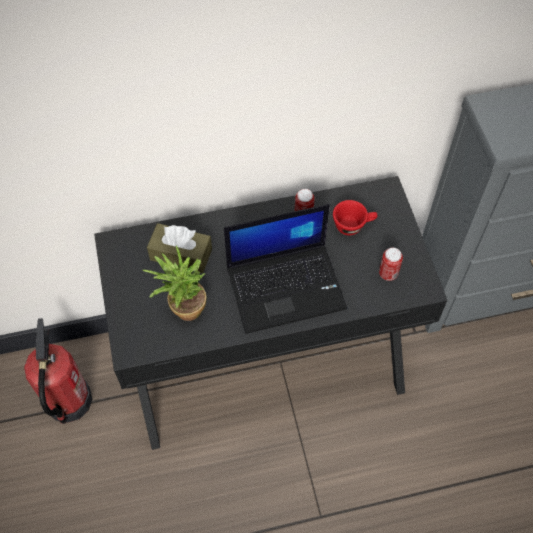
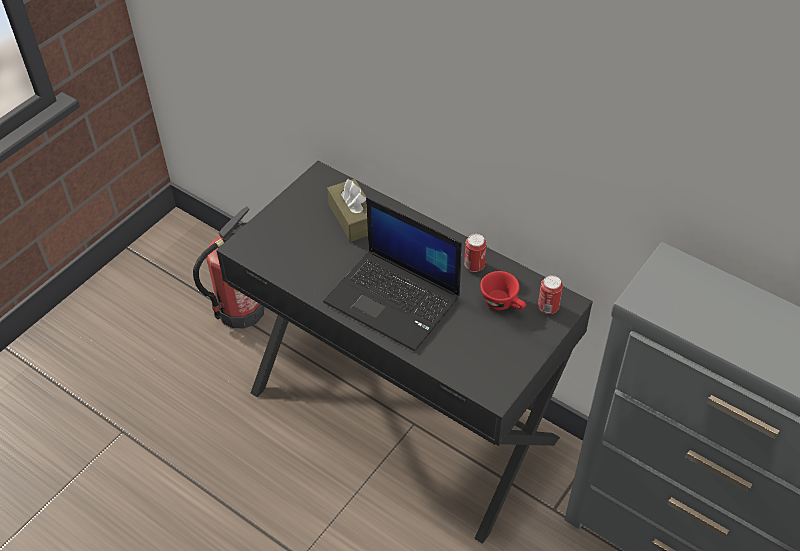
camera: 50 degrees right, 10 degrees down
potted plant [143,245,206,321] -> none
can [379,248,403,281] -> can moved to [538,275,563,314]

